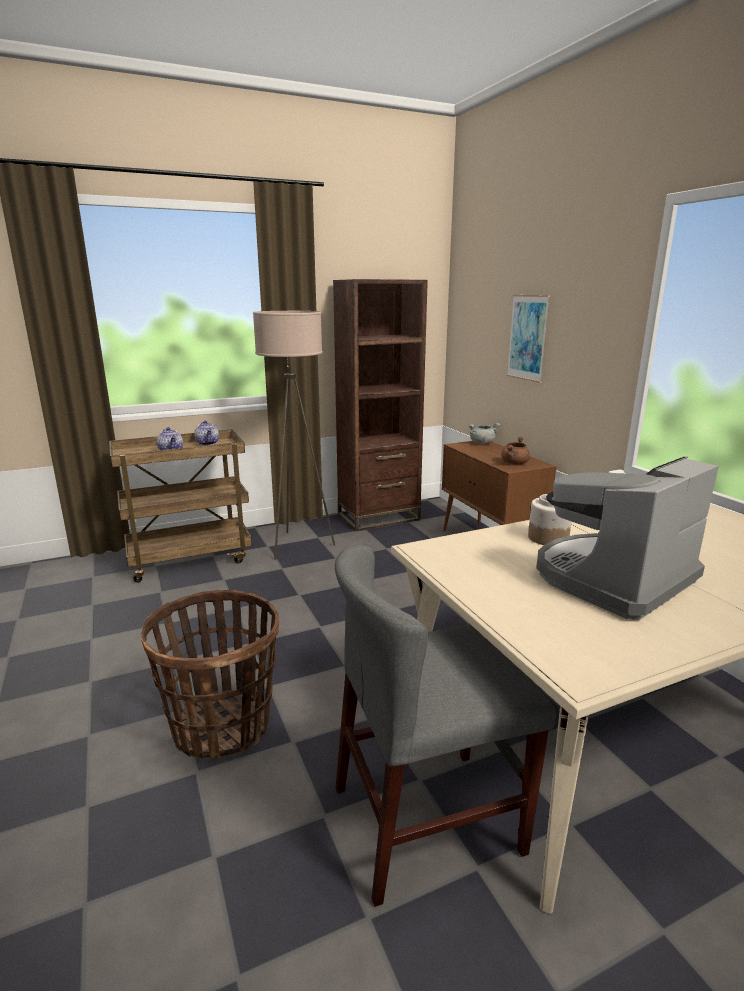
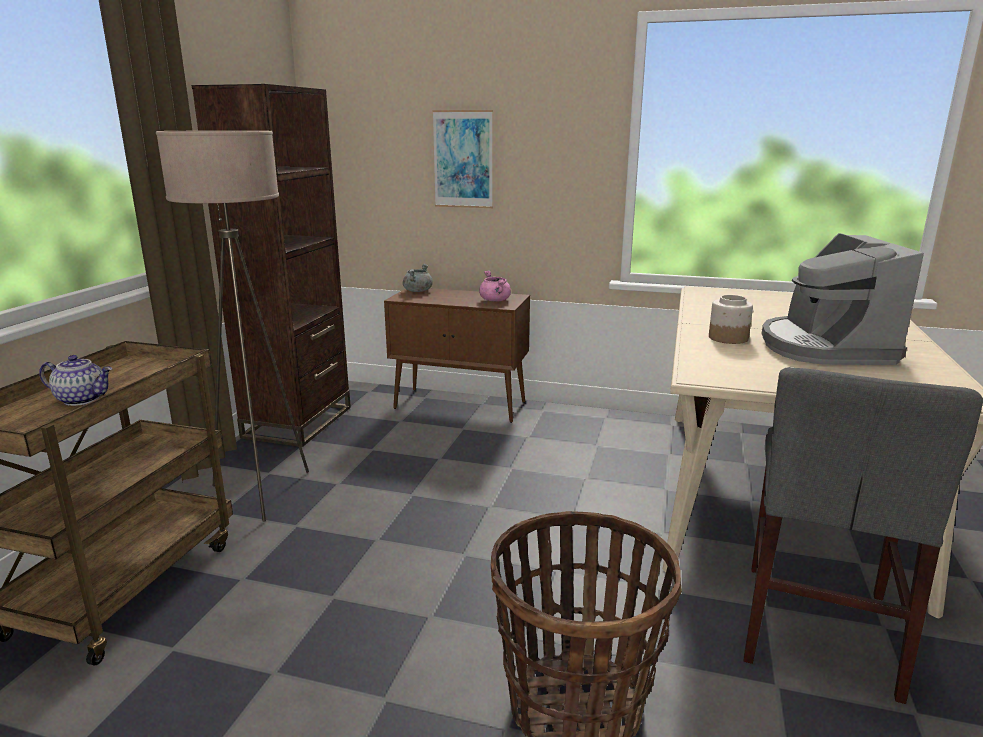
camera: 50 degrees left, 0 degrees up
teapot [194,421,219,446] -> none
brown cooking pot [501,436,530,465] -> pink cooking pot [479,270,511,301]

